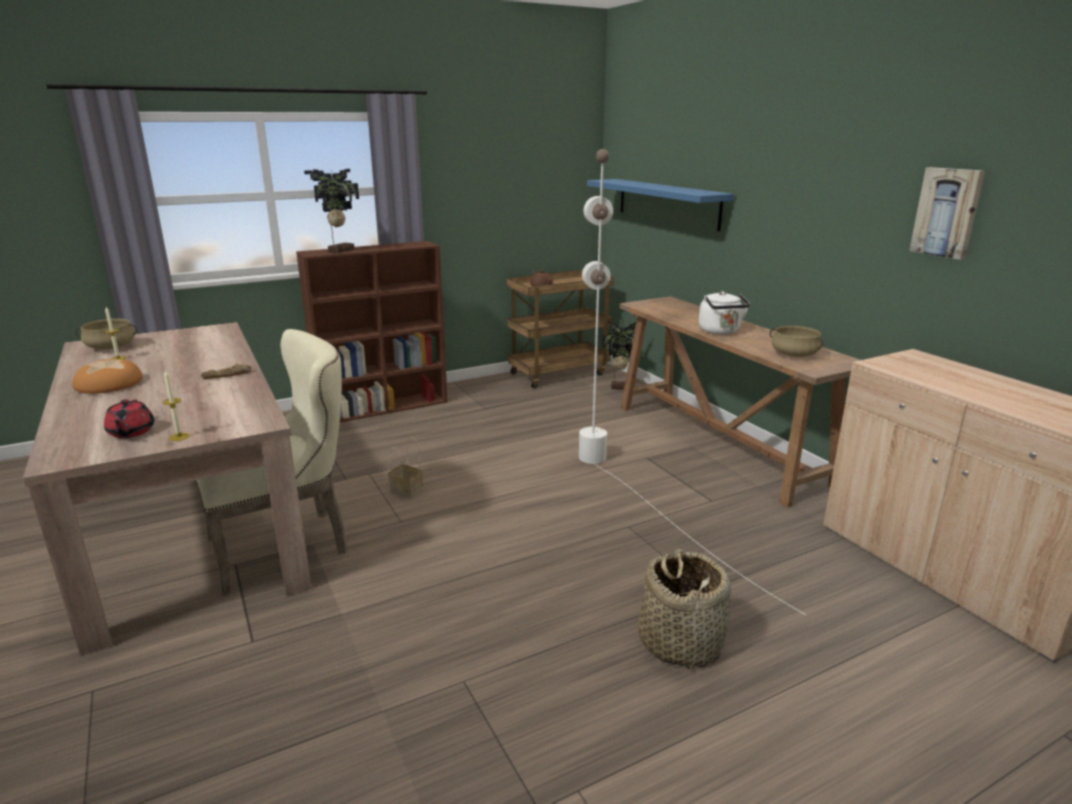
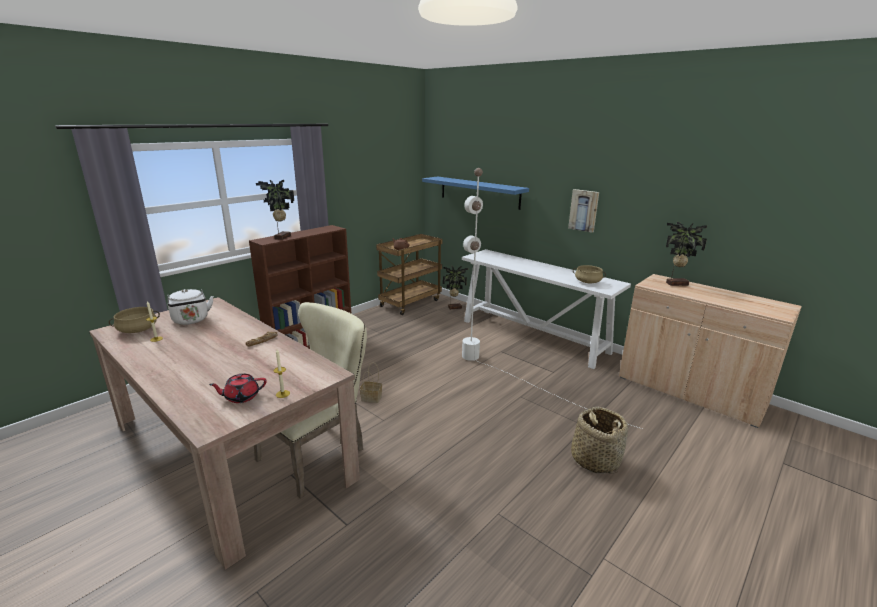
camera: 20 degrees left, 0 degrees up
bread [72,359,143,394] -> none
red teapot [104,399,154,438] -> red teapot turned 105 degrees clockwise [209,374,267,403]
brown console table [620,296,860,508] -> white console table [462,249,631,369]
white kettle [699,291,750,335] -> white kettle moved to [167,289,213,325]
picture [909,167,985,260] -> picture moved to [568,189,599,233]
none -> potted plant [666,222,707,286]

